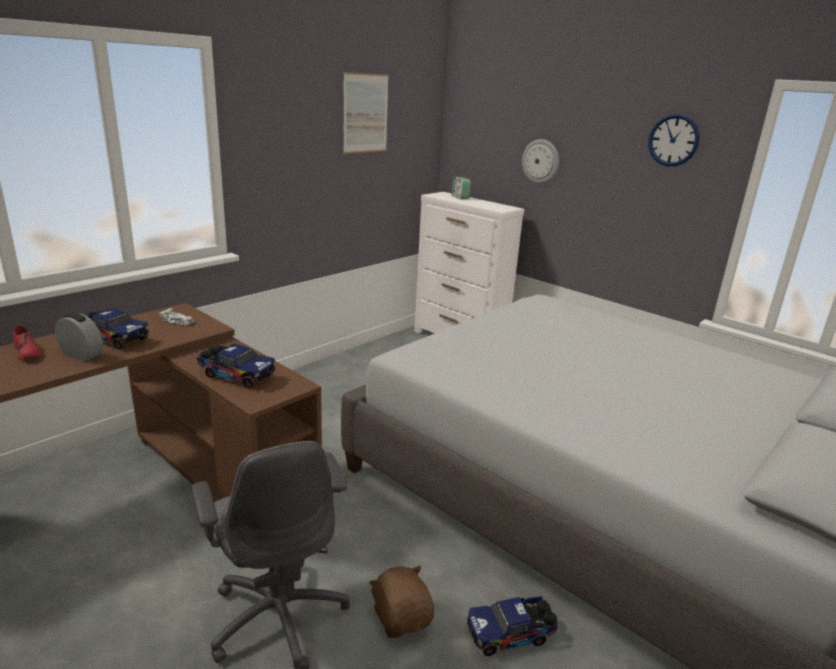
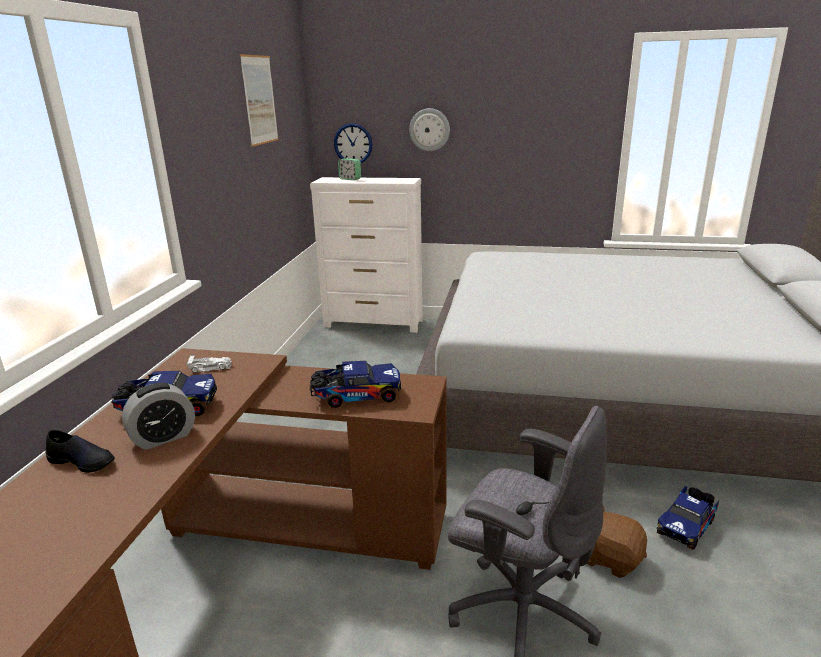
camera: 30 degrees left, 0 degrees up
red shoe [13,325,42,360] -> black shoe [45,430,115,473]
alarm clock [55,313,103,362] -> alarm clock turned 150 degrees clockwise [122,383,195,450]
wall clock [648,114,700,166] -> wall clock moved to [334,123,373,163]

